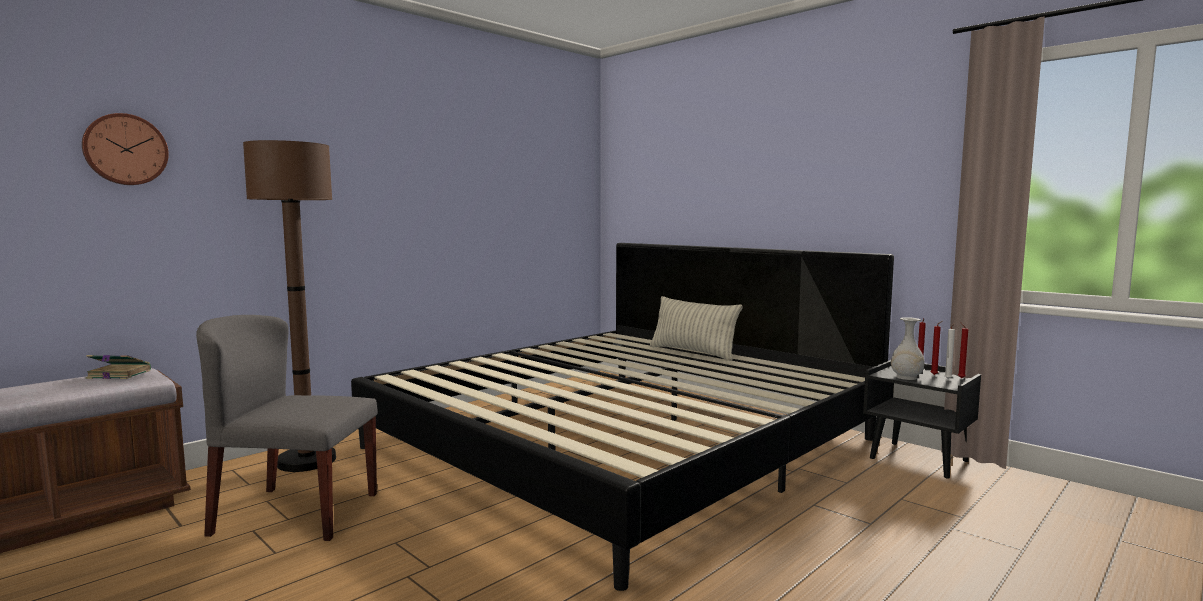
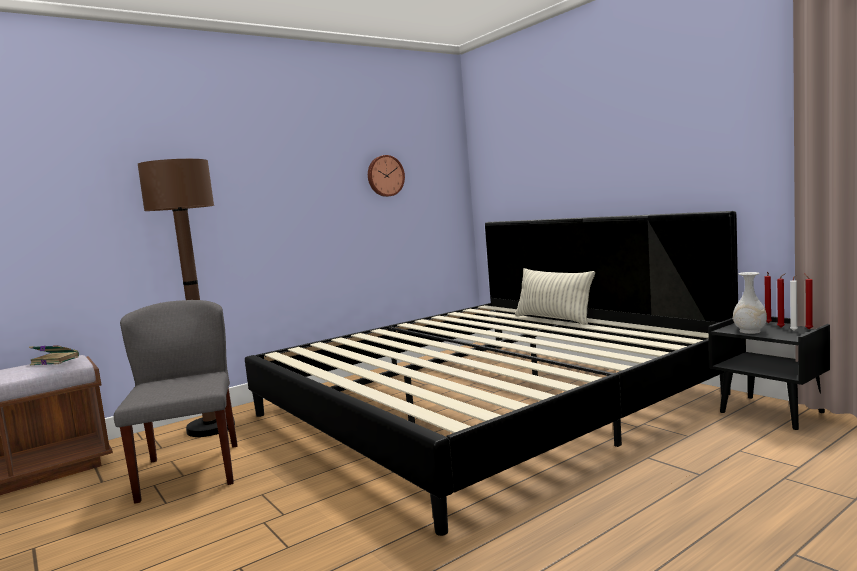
camera: 10 degrees right, 0 degrees up
wall clock [82,113,169,185] -> wall clock moved to [368,155,405,197]
grey chair [196,315,378,541] -> grey chair turned 60 degrees clockwise [114,300,238,504]

